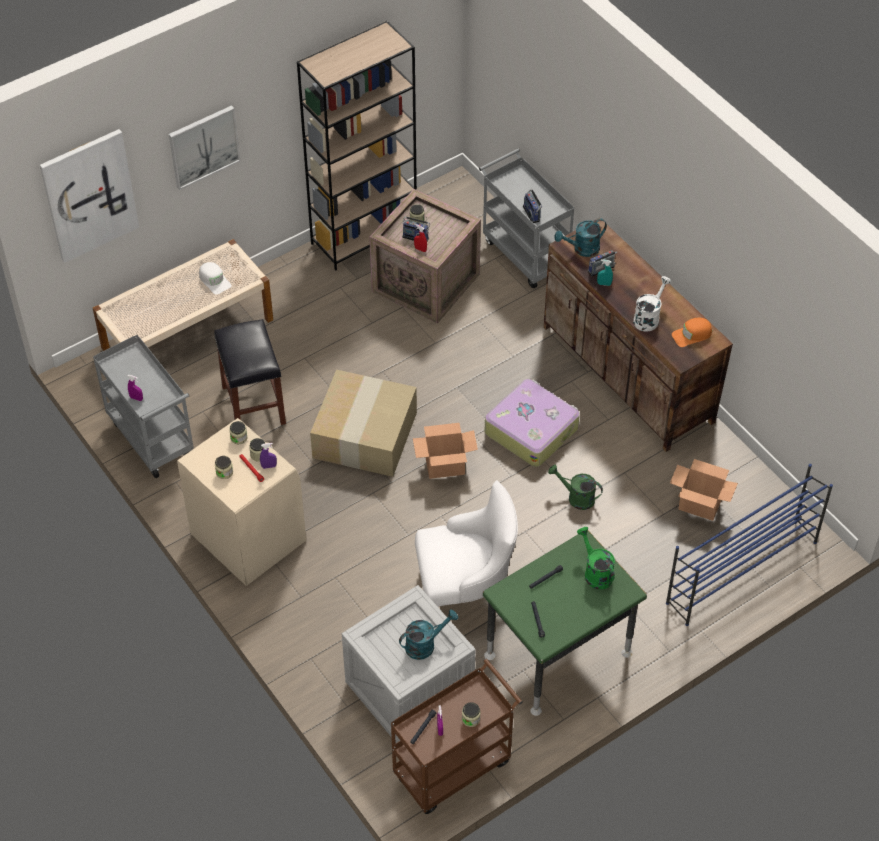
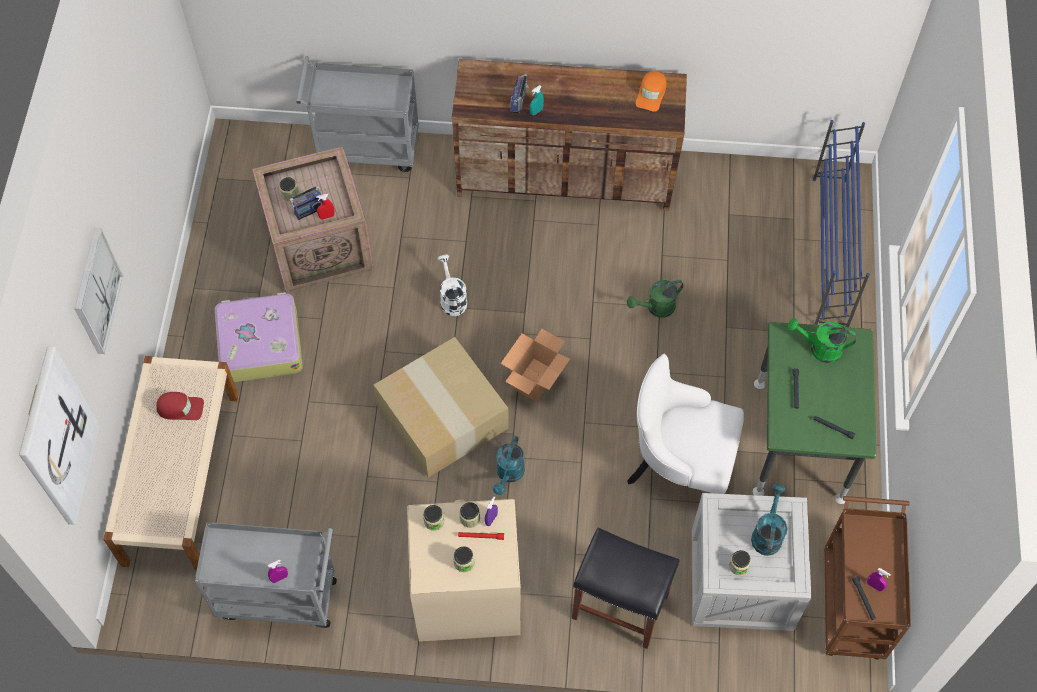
camera: 50 degrees left, 10 degrees up
white cap [199,262,232,295] -> red cap [156,392,204,420]
black stool [214,319,286,425] -> black stool moved to [572,528,679,649]
beige bookcase [297,21,417,271] -> none
white chair [415,480,518,607] -> white chair turned 105 degrees counterclockwise [627,354,744,494]
jar [462,702,481,727] -> jar moved to [729,550,751,575]
suitcase [485,379,580,467] -> suitcase moved to [215,292,303,382]
radio [523,189,542,223] -> none
turquoise watering can [554,219,607,257] -> turquoise watering can moved to [493,436,525,495]
white watering can [633,276,671,332] -> white watering can moved to [438,254,467,316]
cardboard box [670,459,738,521] -> none

